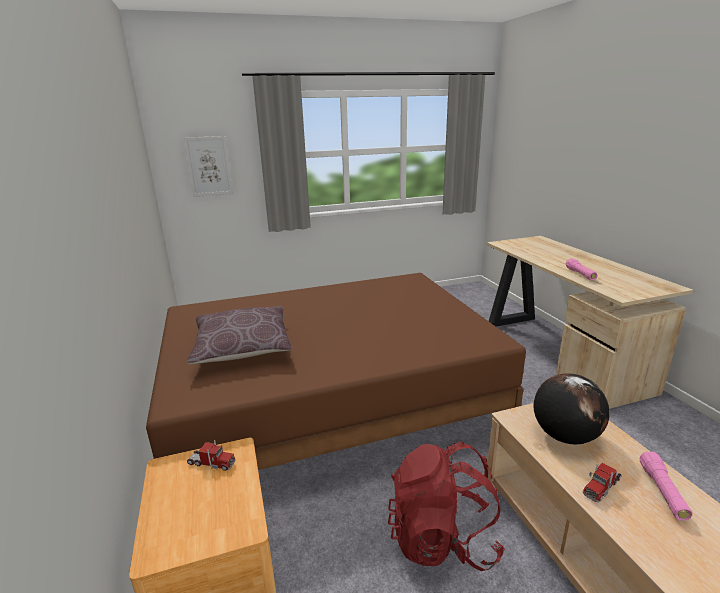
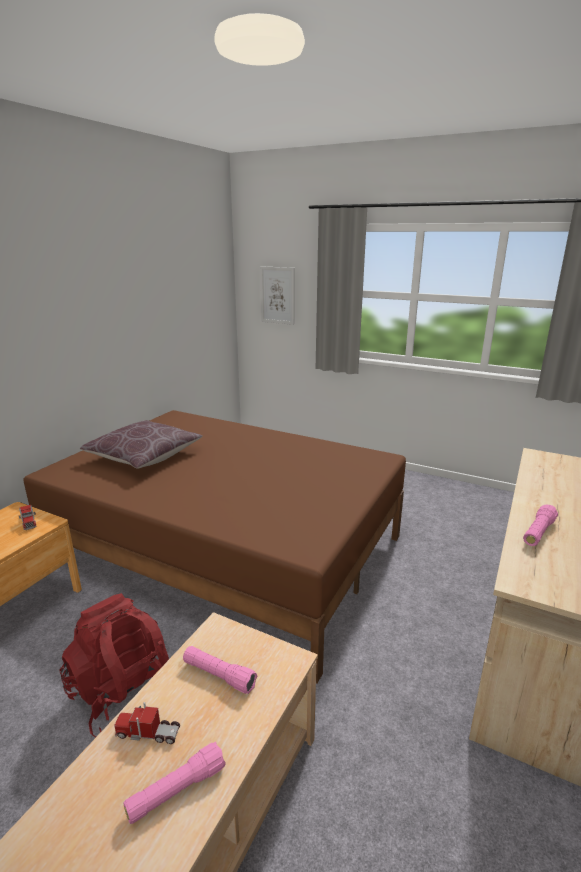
camera: 45 degrees right, 0 degrees up
globe [533,373,609,444] -> pink flashlight [183,646,257,694]

